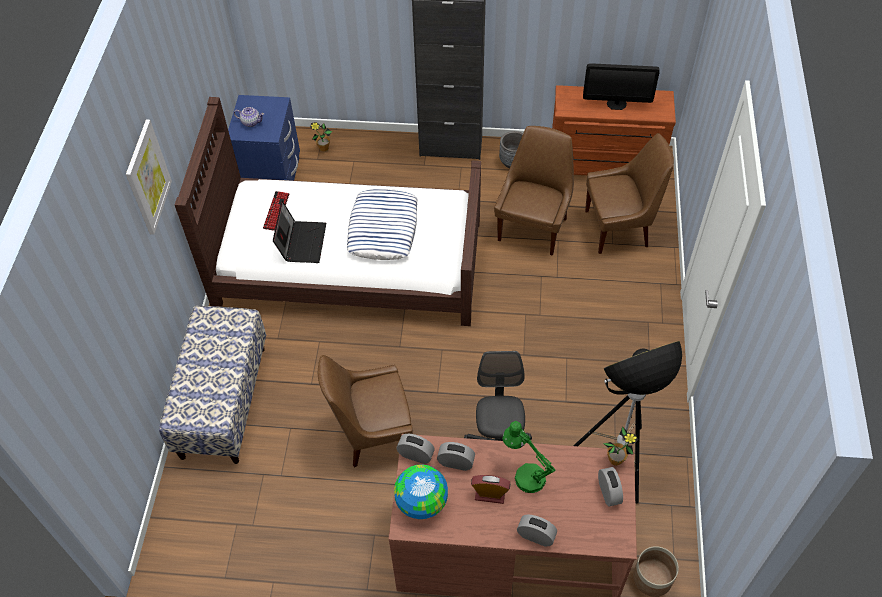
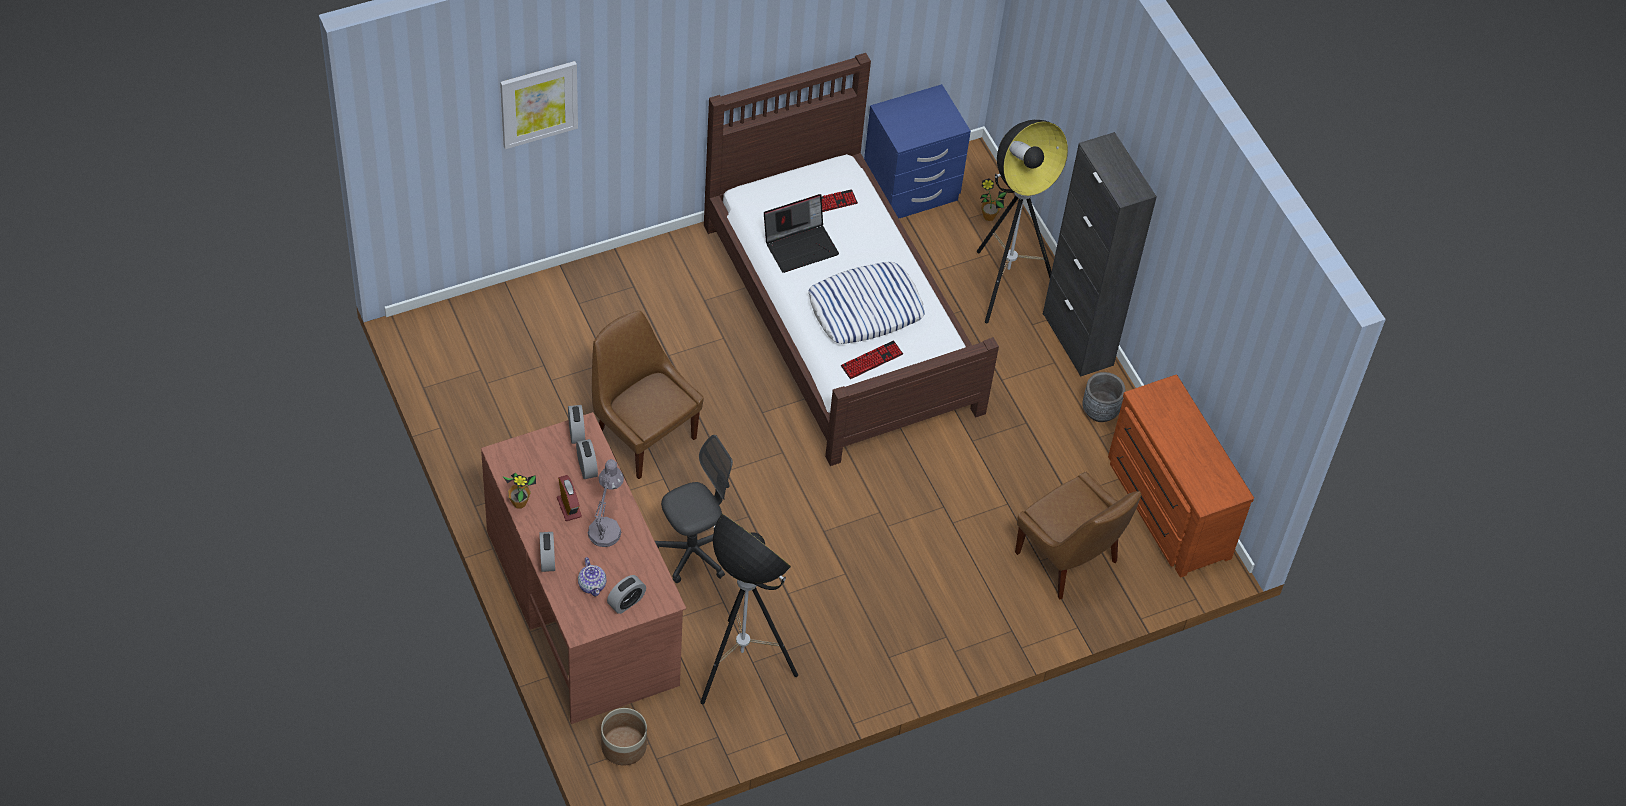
camera: 55 degrees right, 0 degrees up
picture [126,120,172,235] -> picture moved to [500,61,578,149]
bench [159,306,266,464] -> none
teapot [234,107,264,127] -> teapot moved to [578,557,606,596]
globe [394,464,448,519] -> none
brown chair [494,126,574,256] -> none
green table lamp [502,421,555,493] -> grey table lamp [588,459,624,547]
monitor [583,63,660,110] -> none
potted plant [603,427,638,466] -> potted plant moved to [502,473,536,509]
none -> keyboard [841,340,903,379]
none -> floor lamp [977,120,1068,323]

